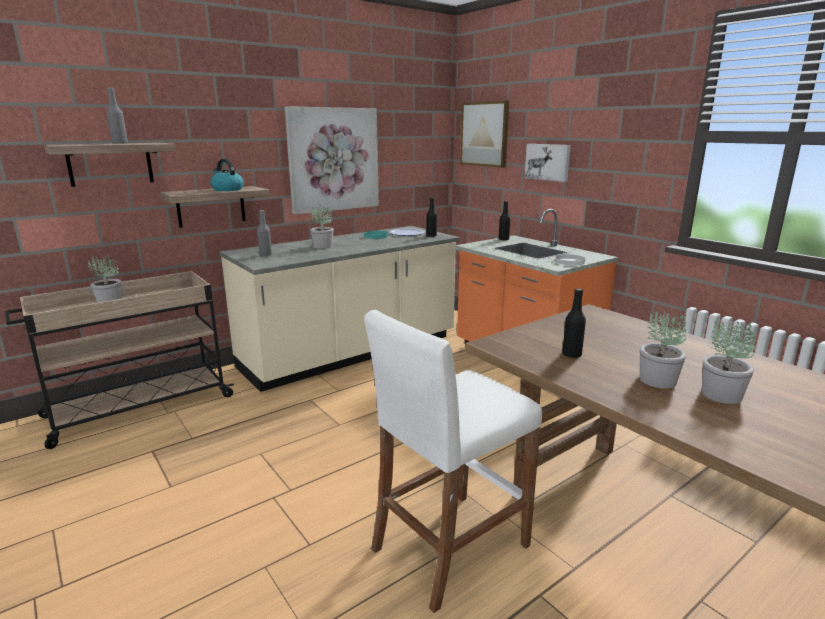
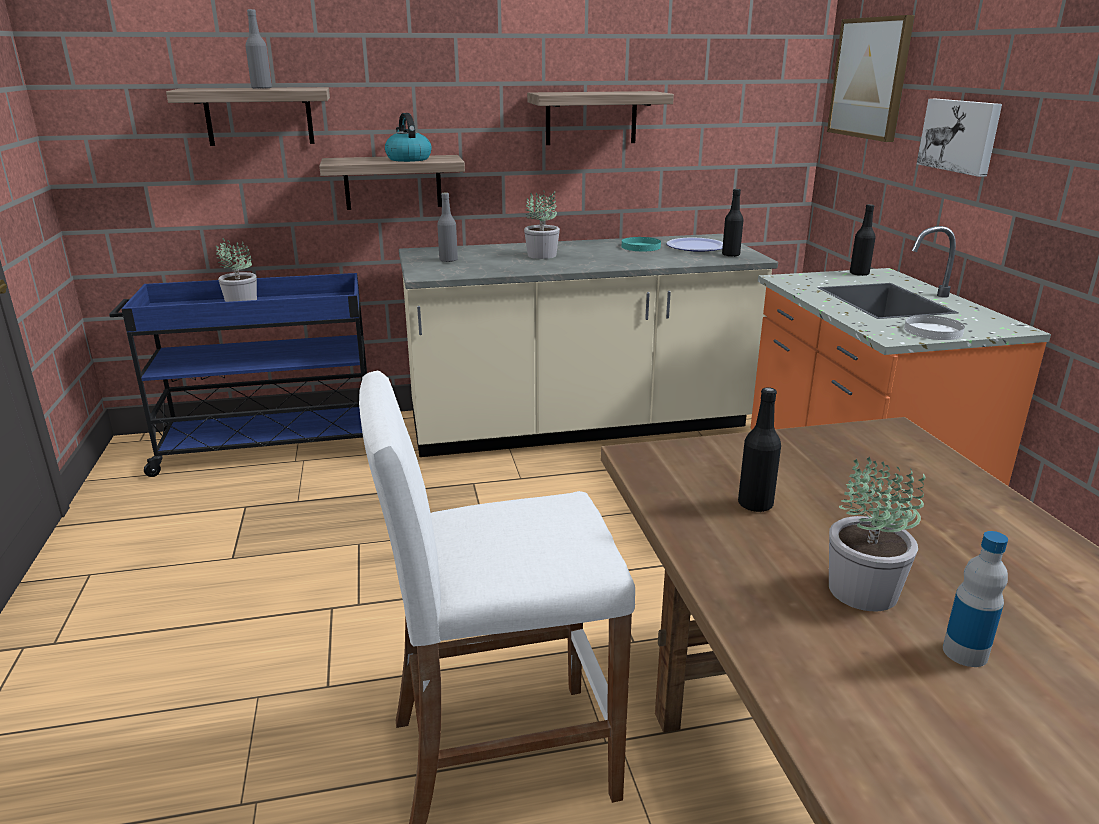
camera: 25 degrees right, 5 degrees up
beige cart [5,271,234,449] -> blue cart [109,273,367,477]
picture [285,106,379,215] -> shelf [527,91,674,145]
potted plant [702,318,756,404] -> bottle [943,531,1008,667]

